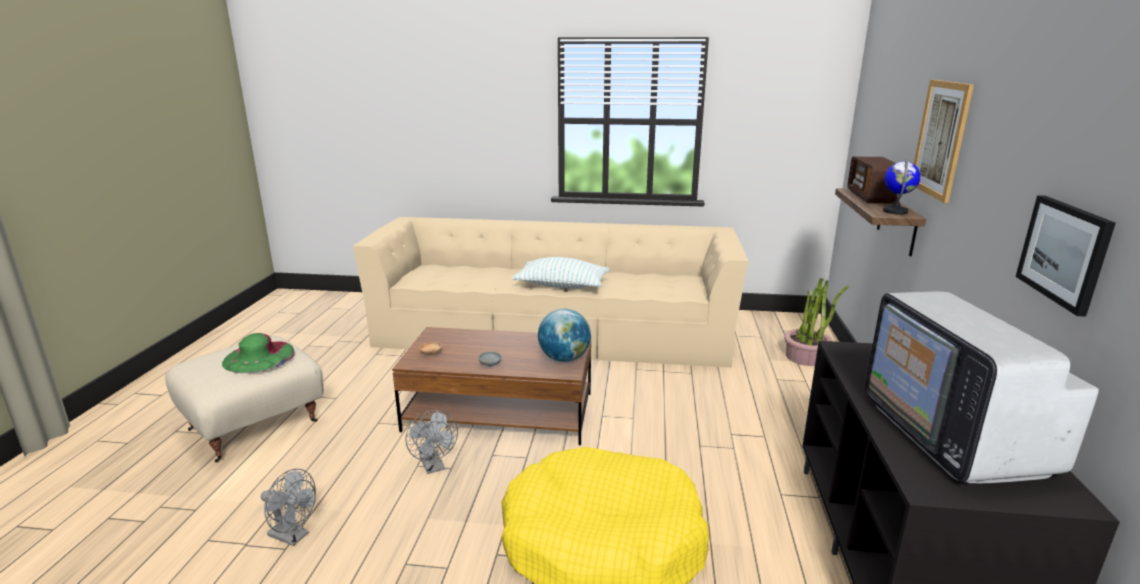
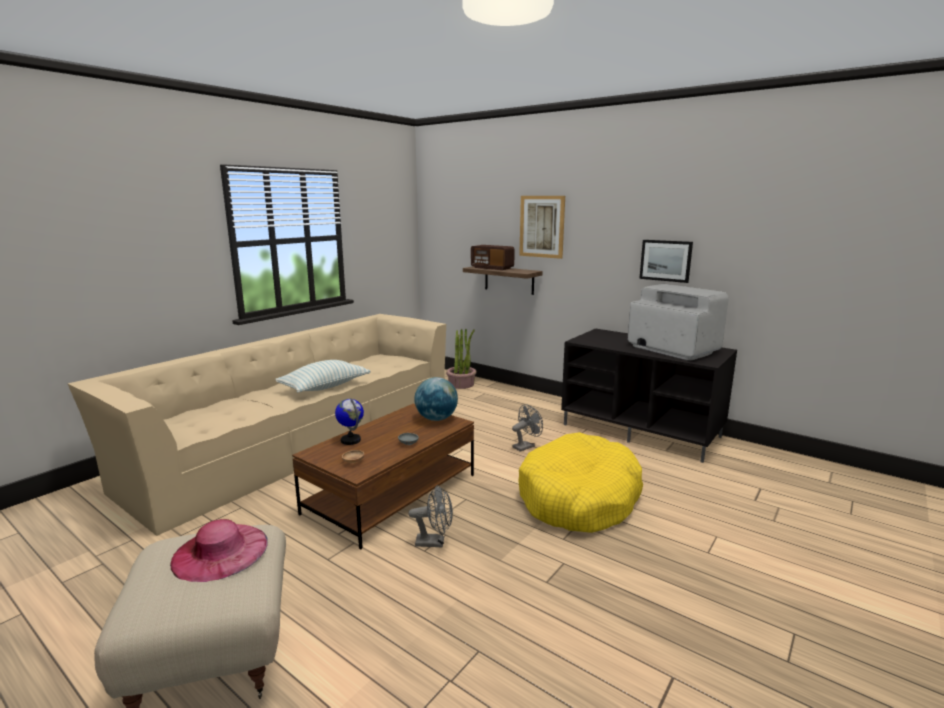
camera: 60 degrees left, 5 degrees down
green hat [222,333,295,373] -> pink hat [170,519,268,582]
grey fan [261,469,316,546] -> grey fan moved to [512,404,543,452]
television [865,291,1099,483] -> television turned 150 degrees counterclockwise [628,284,729,360]
globe [883,159,921,215] -> globe moved to [335,399,364,445]

